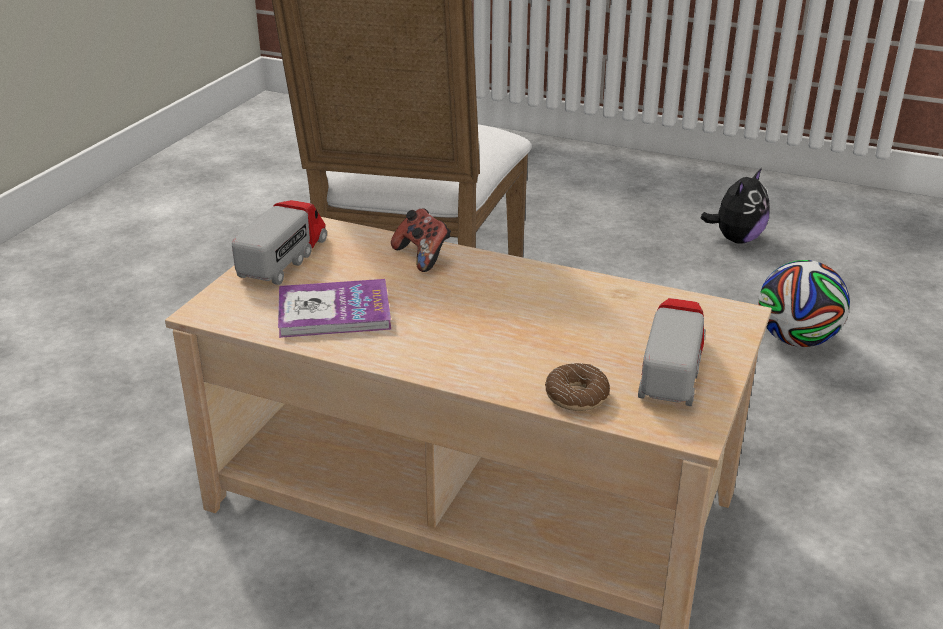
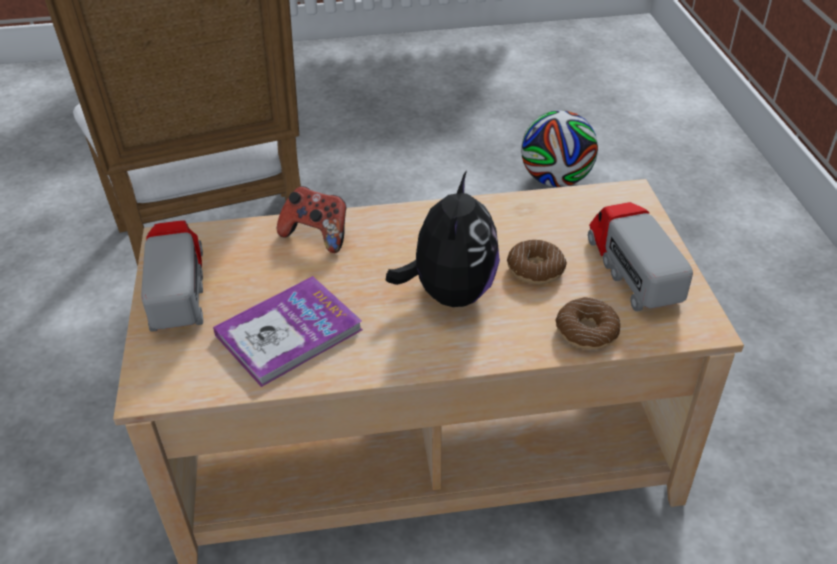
camera: 30 degrees left, 10 degrees up
plush toy [701,168,770,244] -> plush toy moved to [386,170,500,307]
none -> donut [507,240,567,284]

